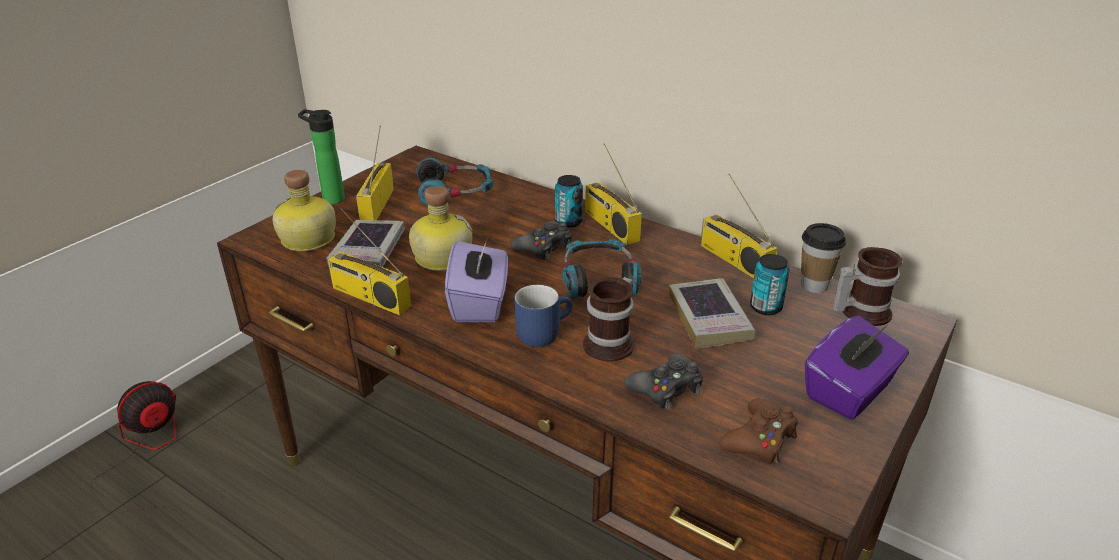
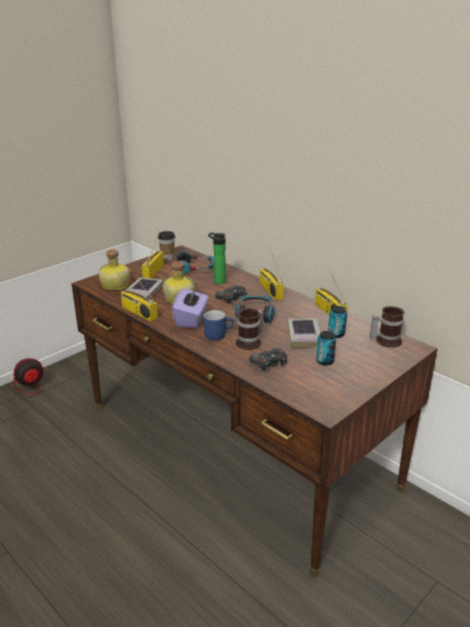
camera: 10 degrees right, 5 degrees down
bottle [298,109,345,204] -> bottle moved to [208,232,226,284]
can [555,175,583,228] -> can moved to [316,331,336,366]
brown game controller [719,398,798,464] -> none
cup [801,223,846,293] -> cup moved to [158,231,175,261]
purple tissue box [805,316,909,420] -> none

